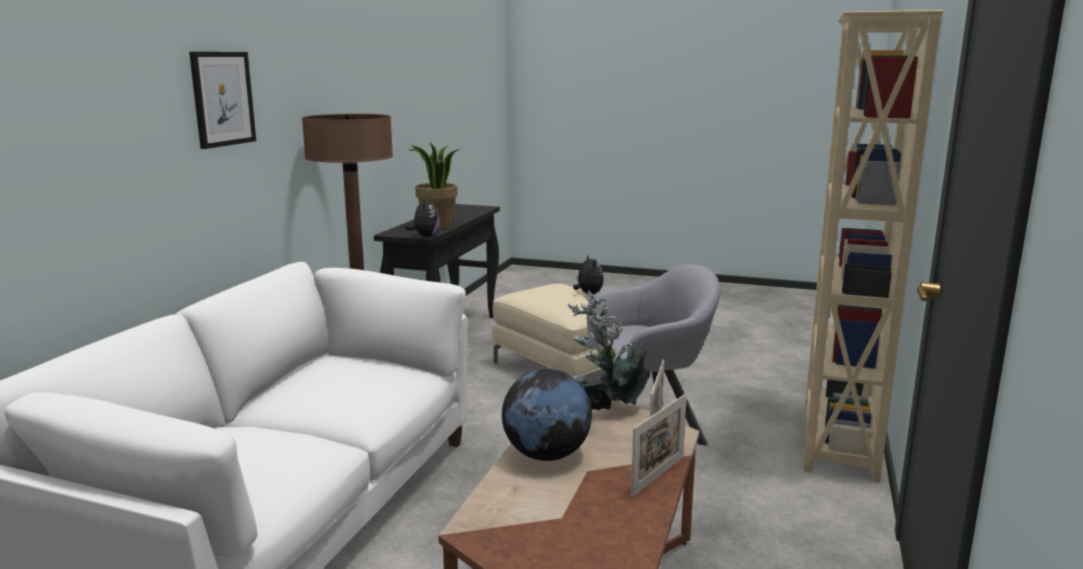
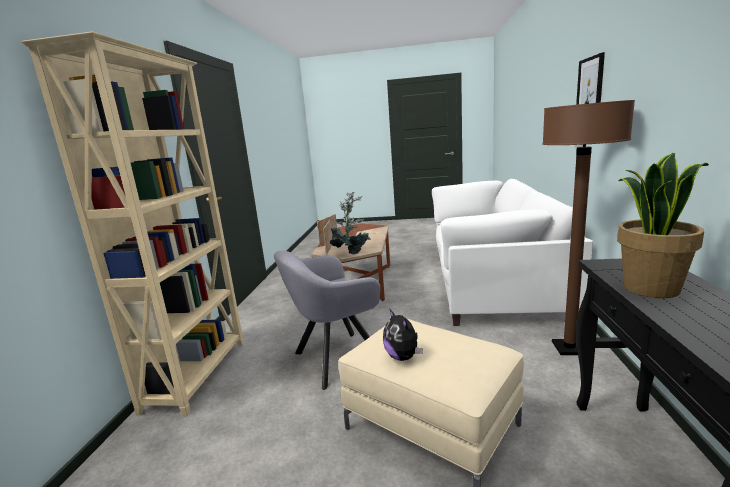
camera: 170 degrees right, 0 degrees up
plush toy [405,197,440,237] -> none
globe [502,369,592,461] -> none

